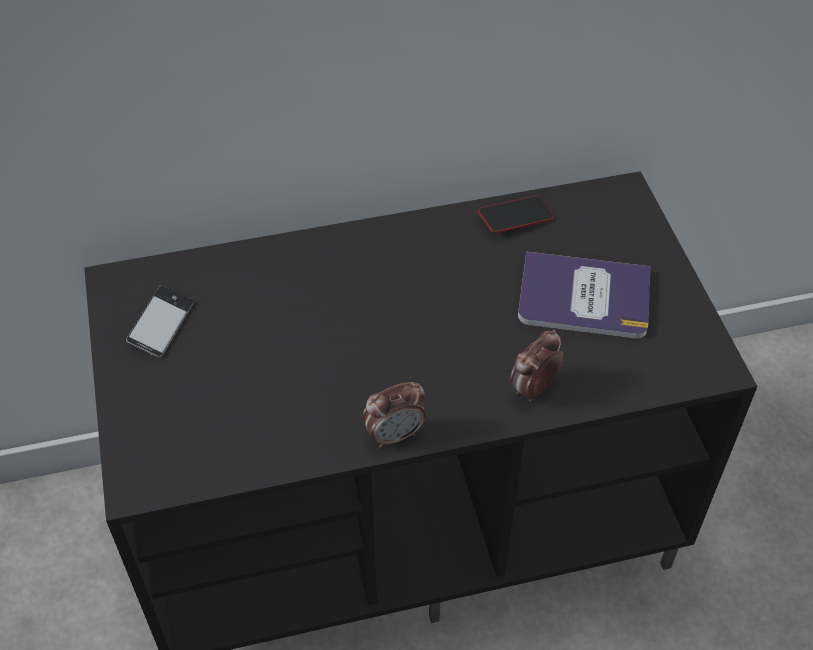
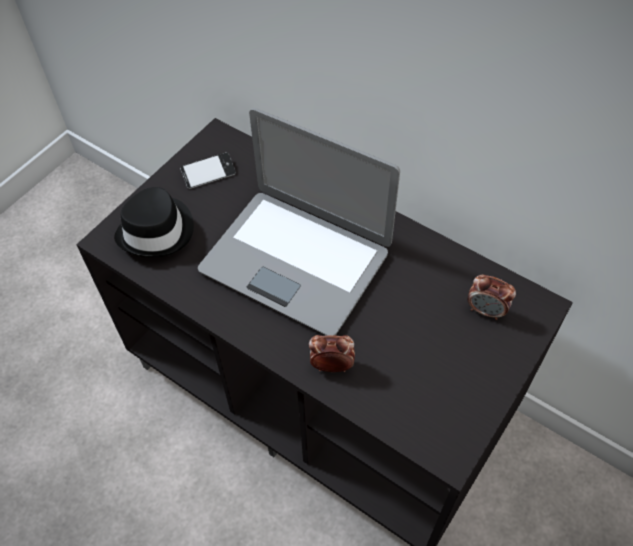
camera: 50 degrees right, 5 degrees up
alarm clock [363,382,426,448] -> alarm clock moved to [468,275,516,320]
phone [478,196,554,233] -> none
book [518,252,651,339] -> none
none -> black hat [114,187,194,258]
none -> laptop [198,108,400,336]

